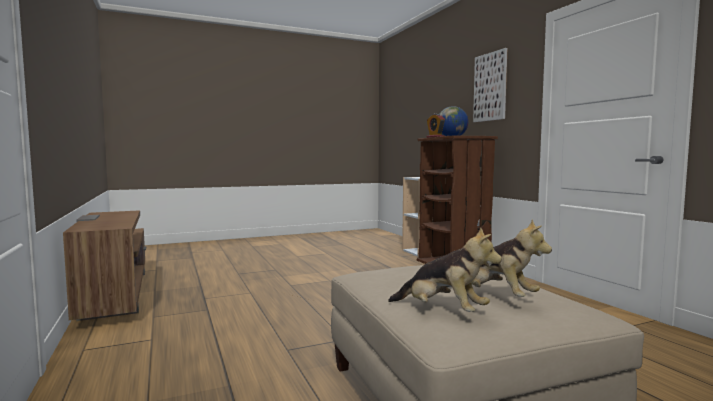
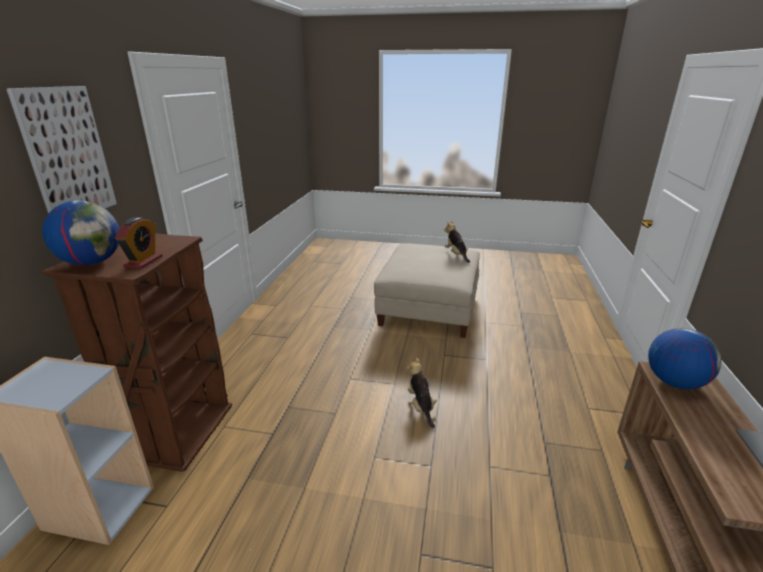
camera: 145 degrees left, 20 degrees up
plush toy [446,220,552,297] -> plush toy moved to [407,357,437,428]
none -> globe [648,328,721,389]

